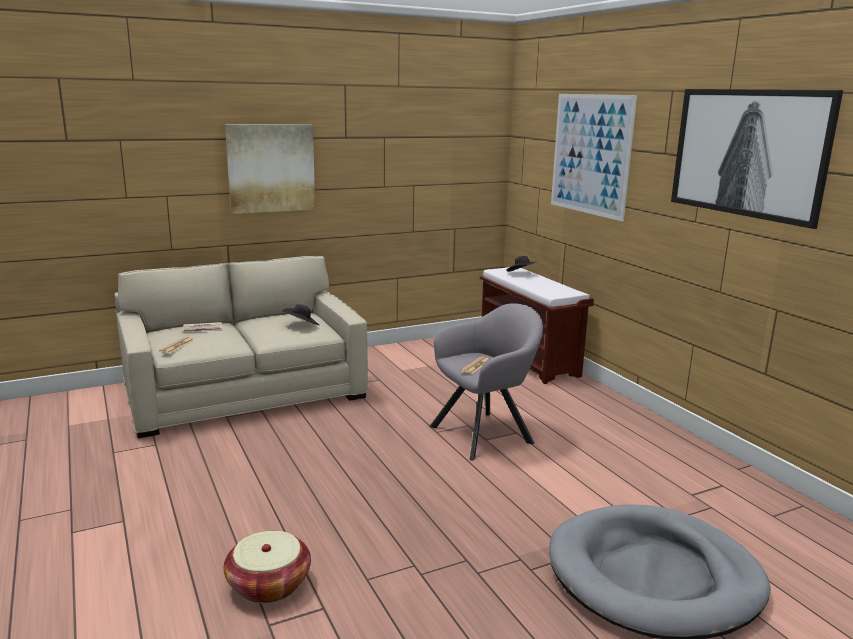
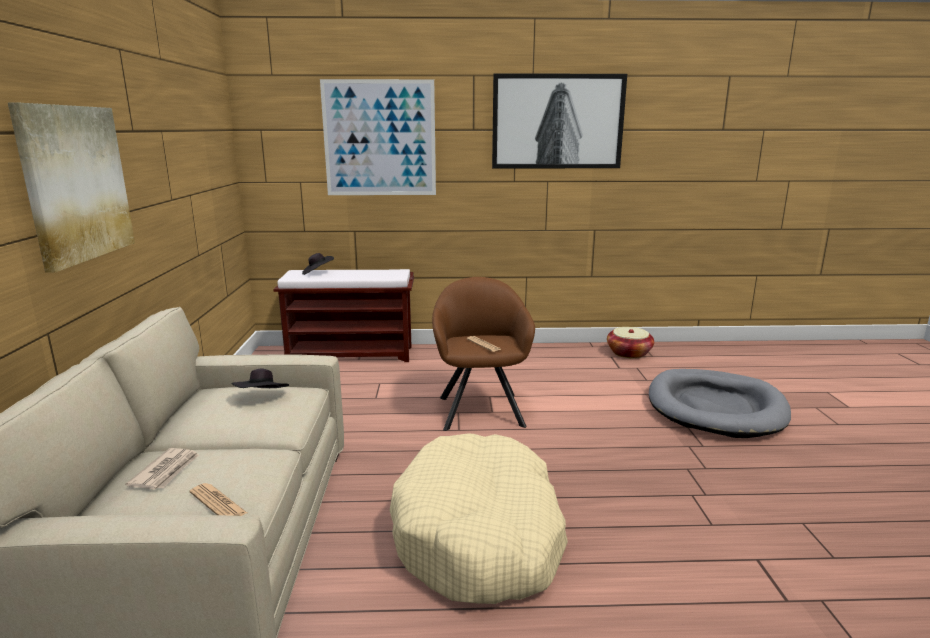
camera: 65 degrees left, 0 degrees up
basket [224,531,311,603] -> basket moved to [607,327,654,359]
grey armchair [430,303,543,461] -> brown armchair [432,277,535,431]
none -> beige dog bed [389,434,568,604]

